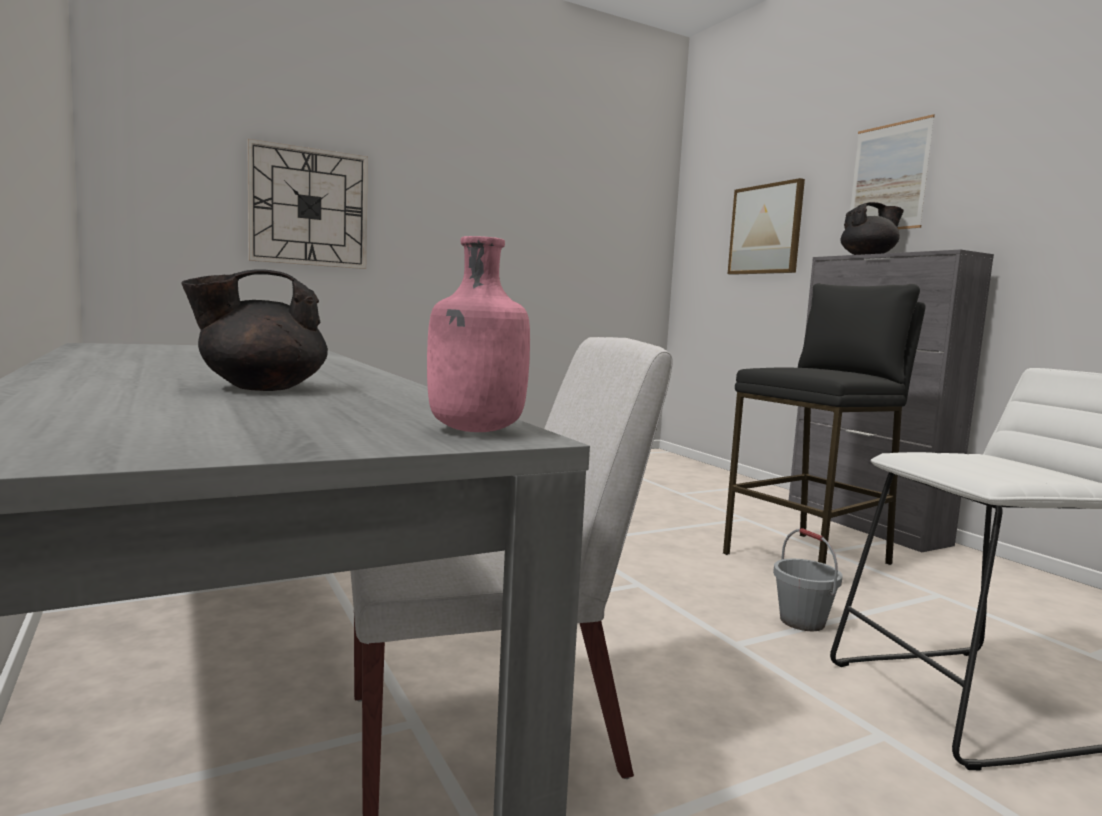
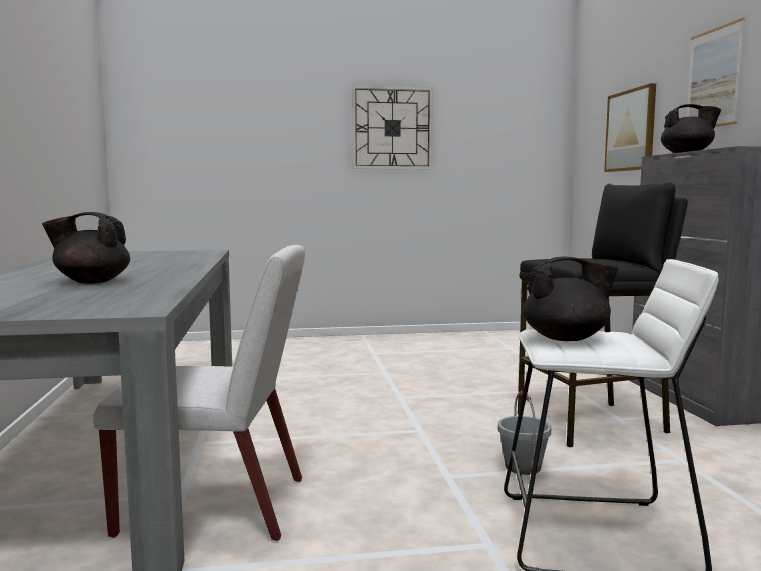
camera: 20 degrees right, 0 degrees up
wall clock [247,139,368,269] -> wall clock moved to [352,85,433,169]
pink bottle [427,236,530,432] -> none
none -> black teapot [523,257,619,341]

